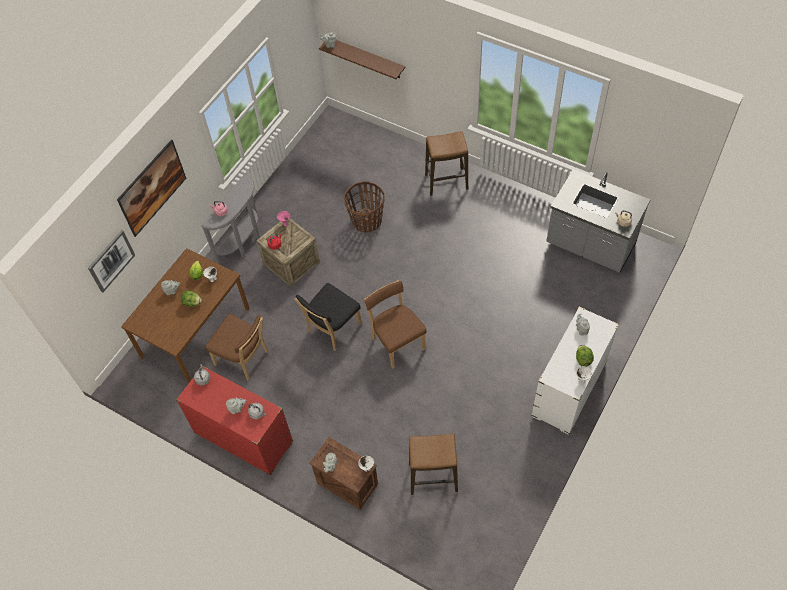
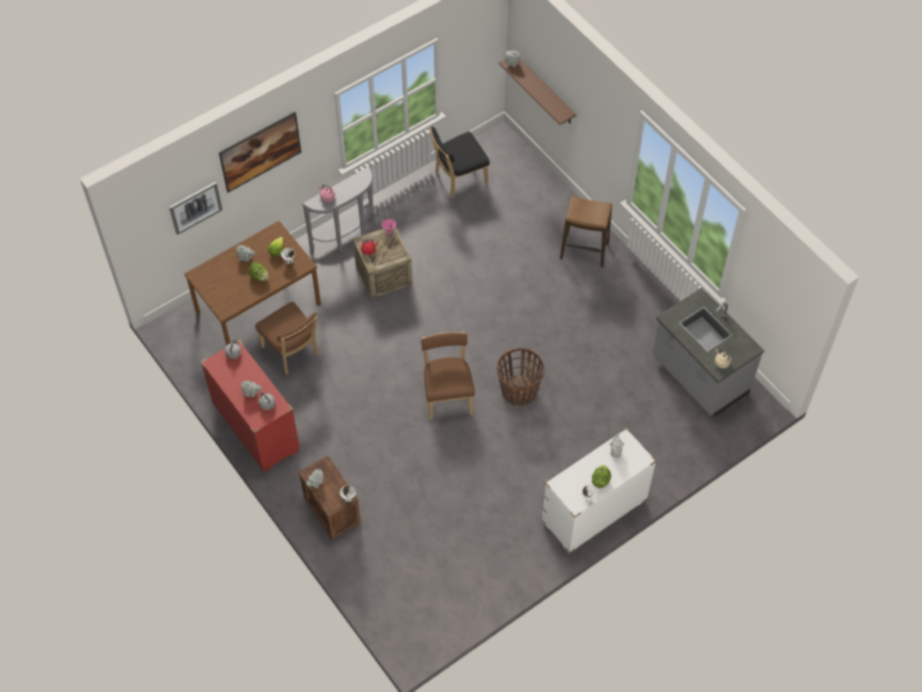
camera: 20 degrees right, 0 degrees up
black chair [295,283,362,351] -> black chair moved to [429,126,490,198]
basket [344,182,385,233] -> basket moved to [497,348,544,406]
stool [409,434,458,495] -> none

